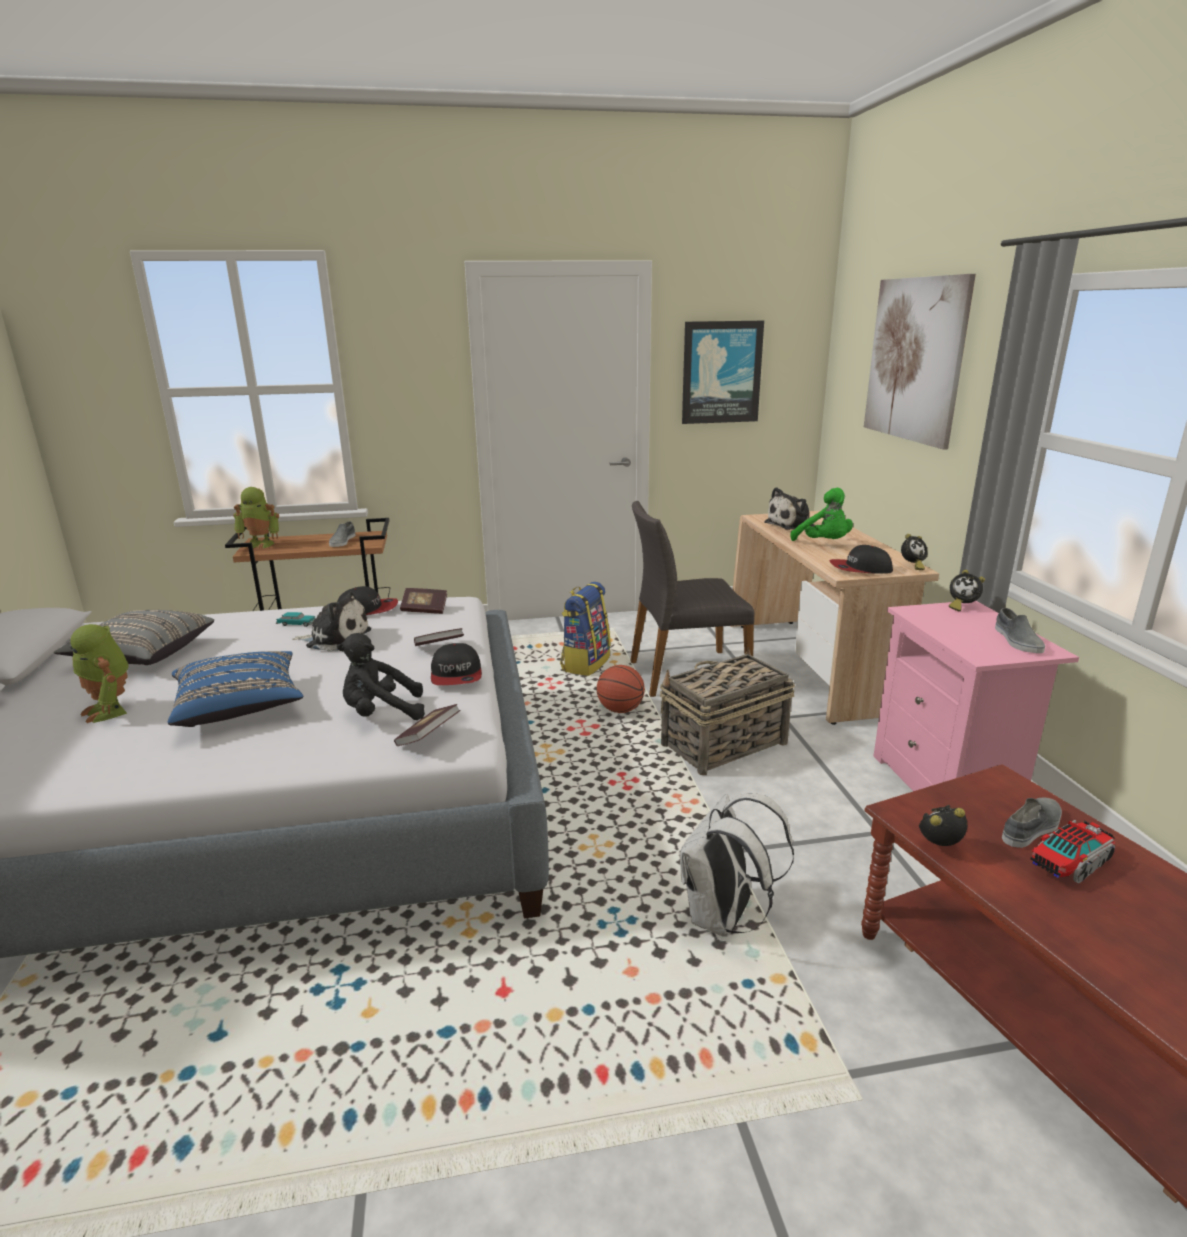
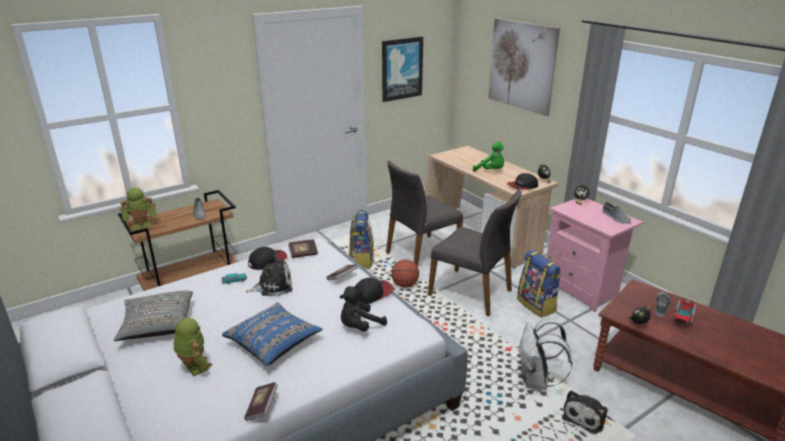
camera: 25 degrees left, 5 degrees up
toy robot [70,624,128,723] -> toy robot turned 150 degrees counterclockwise [174,318,212,377]
book [394,704,460,746] -> book moved to [244,382,278,421]
cap [431,643,482,685] -> cap turned 90 degrees counterclockwise [354,278,394,304]
basket [660,647,795,775] -> grey chair [428,189,522,316]
plush toy [764,487,815,530] -> plush toy moved to [562,390,608,434]
none -> backpack [517,250,561,317]

